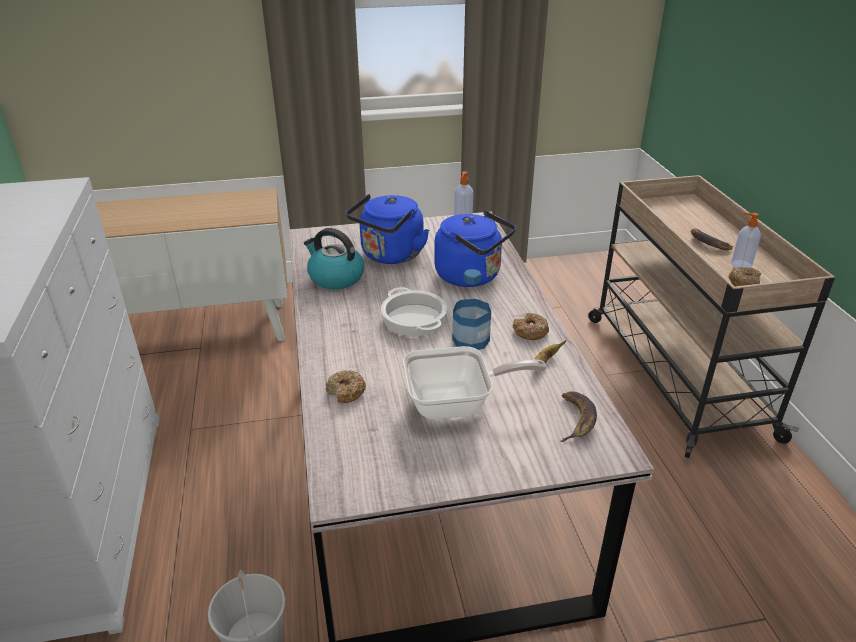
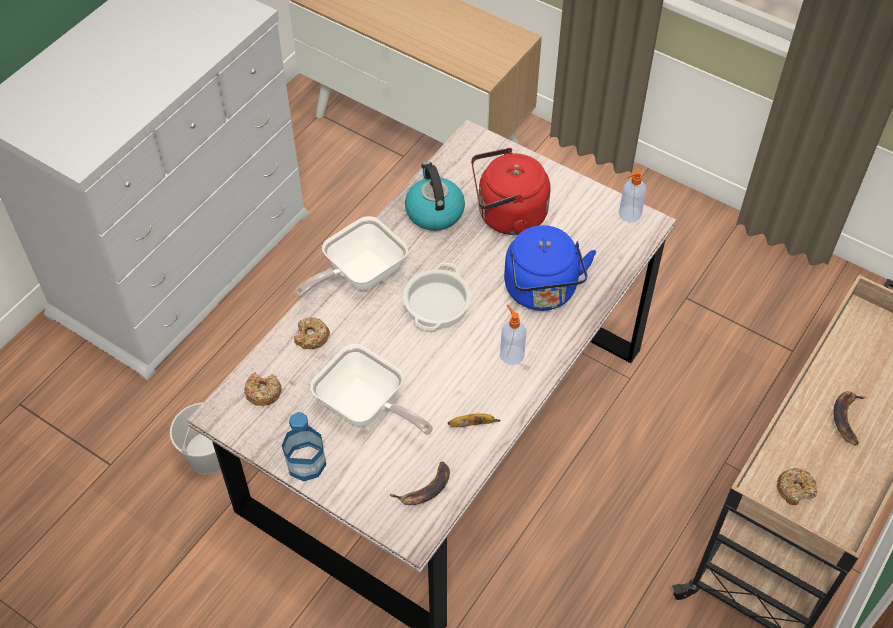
camera: 45 degrees right, 20 degrees up
blue kettle [346,194,429,264] -> red kettle [471,148,550,235]
bottle [452,269,491,350] -> bottle moved to [282,412,326,482]
donut [513,313,549,340] -> donut moved to [244,372,281,406]
soap dispenser [731,213,761,268] -> soap dispenser moved to [500,305,526,365]
none -> frying pan [294,216,408,298]

